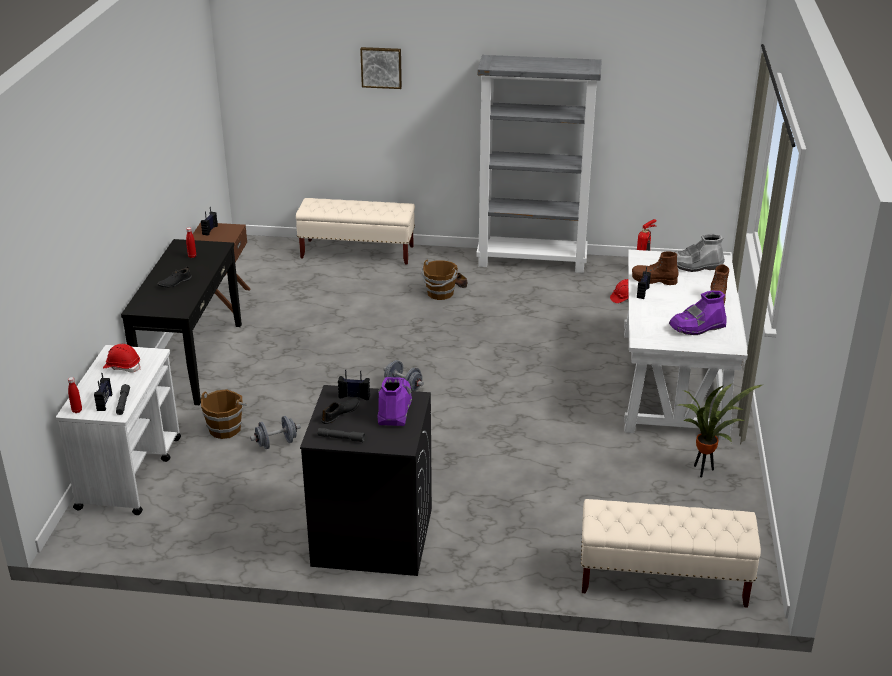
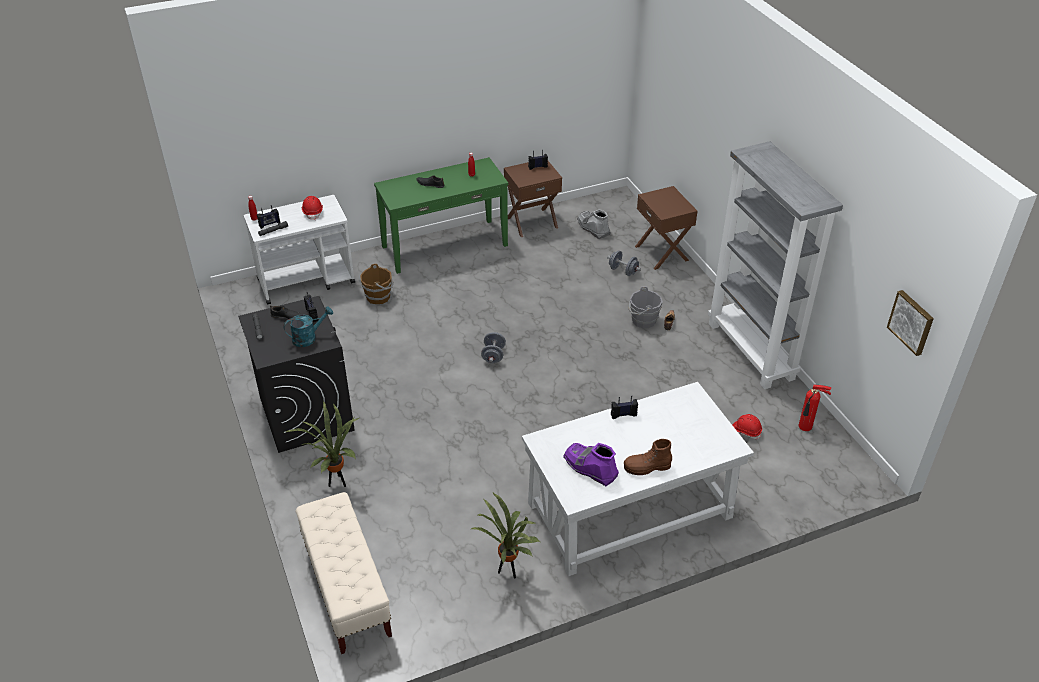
camera: 60 degrees right, 10 degrees up
black console table [121,239,242,405] -> green console table [374,157,508,274]
grey dumbbell [250,416,301,449] -> grey dumbbell moved to [607,250,641,276]
beige bench [296,198,415,265] -> brown nightstand [635,186,698,270]
picture [360,47,402,89] -> picture moved to [887,290,934,356]
purple boot [377,377,412,426] -> turquoise watering can [284,306,333,347]
brown bucket [420,260,458,300] -> grey bucket [628,286,663,328]
brown boot [632,251,679,285] -> none
grey boot [674,234,725,272] -> grey boot moved to [577,209,611,239]
none -> potted plant [286,401,359,487]

